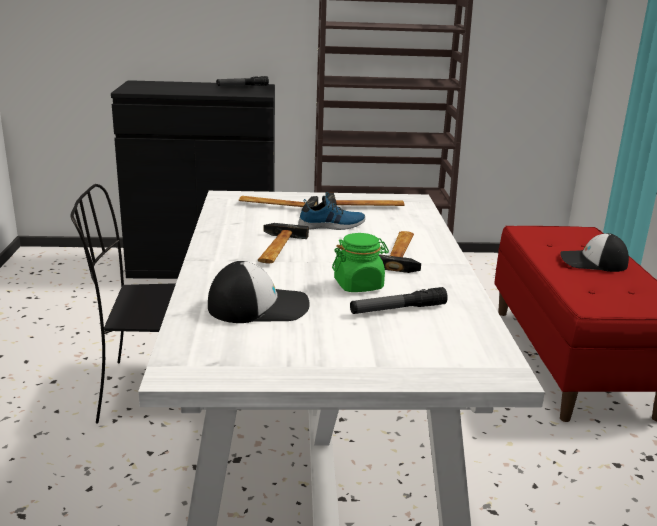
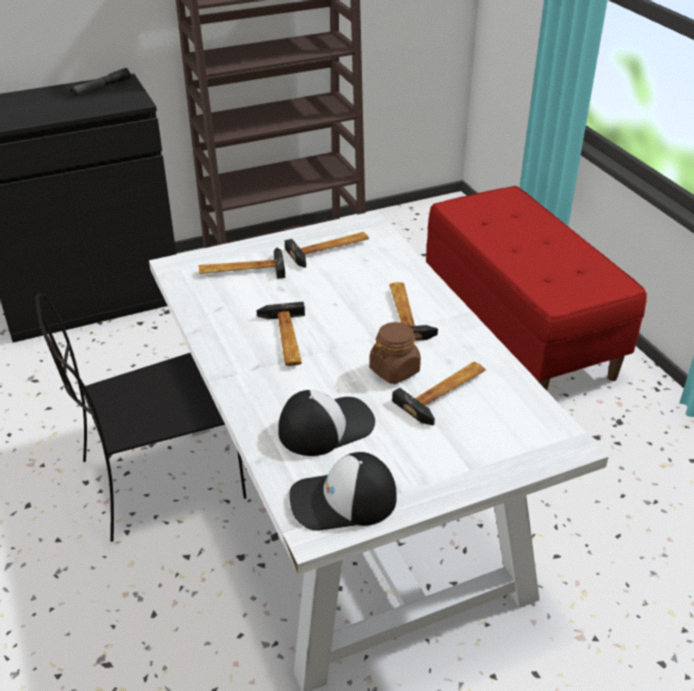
camera: 20 degrees left, 15 degrees up
shoe [298,192,365,230] -> none
green jar [332,233,389,292] -> brown jar [369,322,421,384]
flashlight [350,287,448,314] -> hammer [392,362,486,425]
cap [560,233,629,272] -> cap moved to [289,452,397,531]

